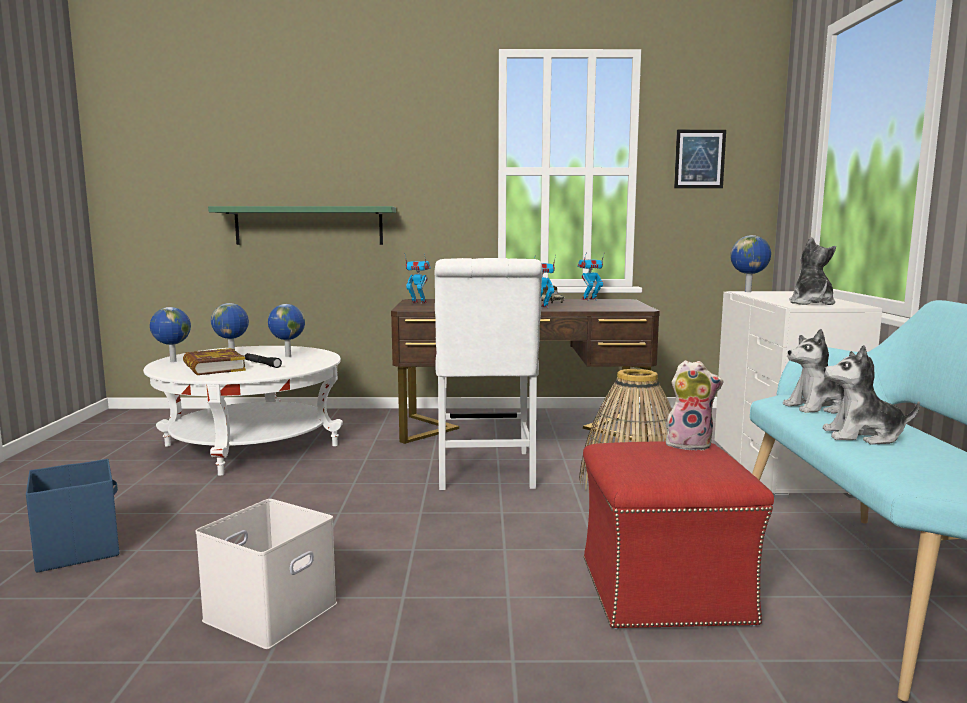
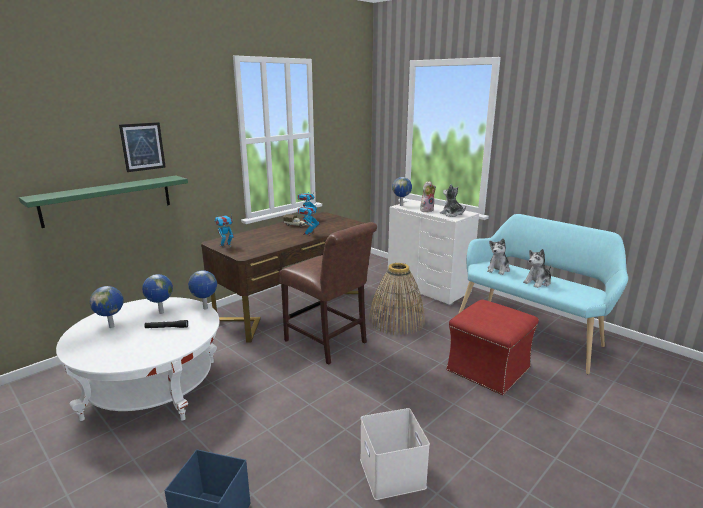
camera: 45 degrees left, 10 degrees up
globe [150,307,191,362] -> globe moved to [188,270,217,309]
book [183,348,246,375] -> none
white chair [435,258,542,490] -> brown chair [279,222,377,364]
plush toy [665,360,723,451] -> plush toy moved to [420,181,436,212]
picture [674,130,726,188] -> picture moved to [119,122,166,172]

